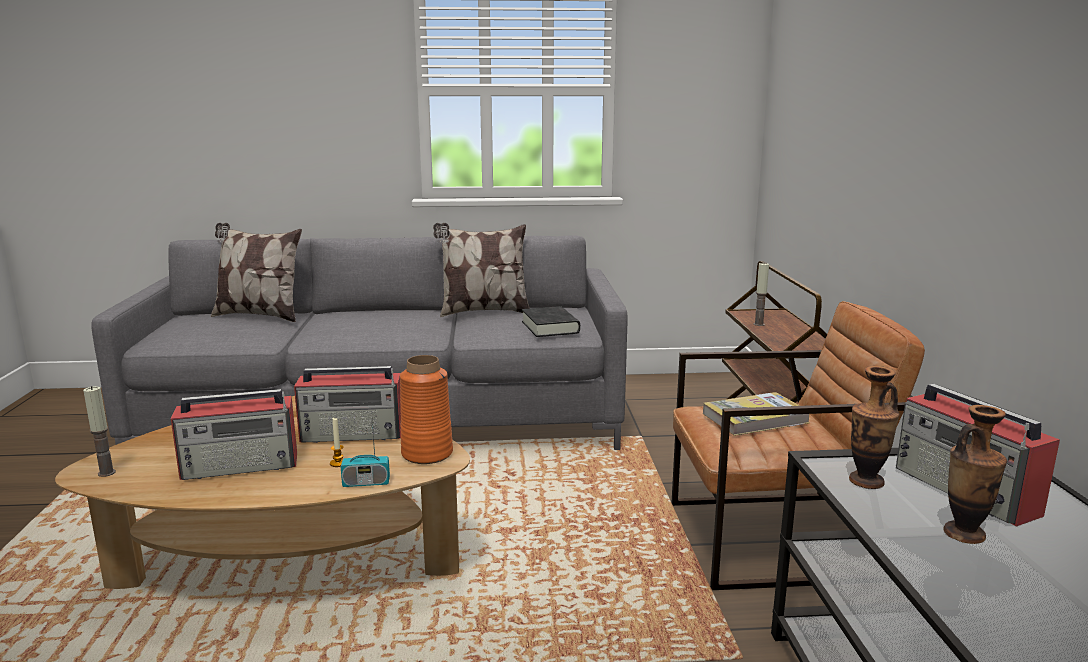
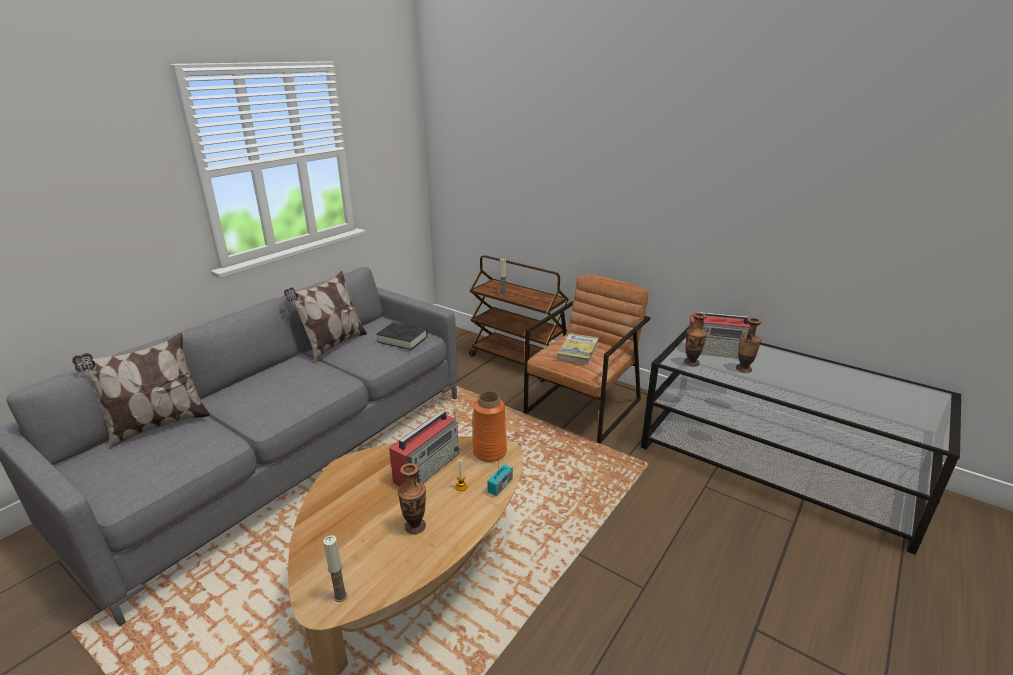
camera: 50 degrees left, 10 degrees up
radio [171,389,297,480] -> vase [398,463,426,534]

